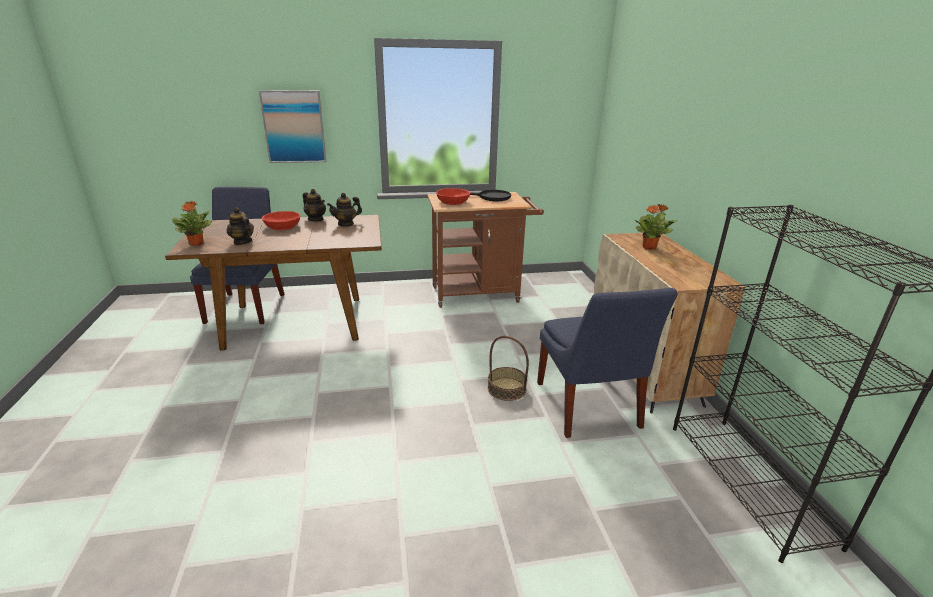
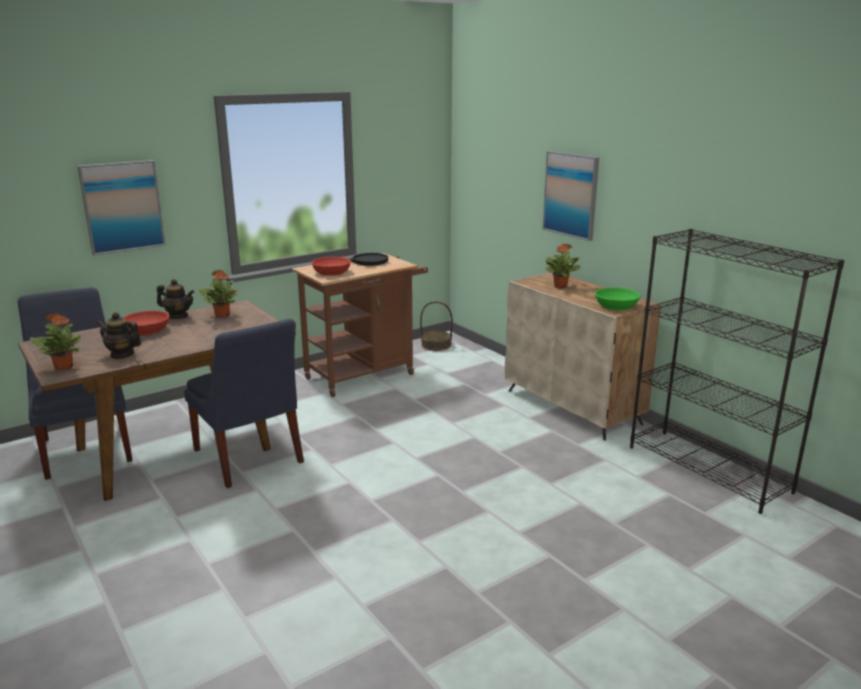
camera: 25 degrees left, 5 degrees down
teapot [327,193,362,227] -> potted plant [199,270,238,317]
basket [488,336,529,401] -> basket moved to [420,301,453,351]
blue chair [537,288,678,438] -> blue chair moved to [184,319,304,488]
none -> picture [542,151,599,241]
none -> green bowl [595,287,641,310]

